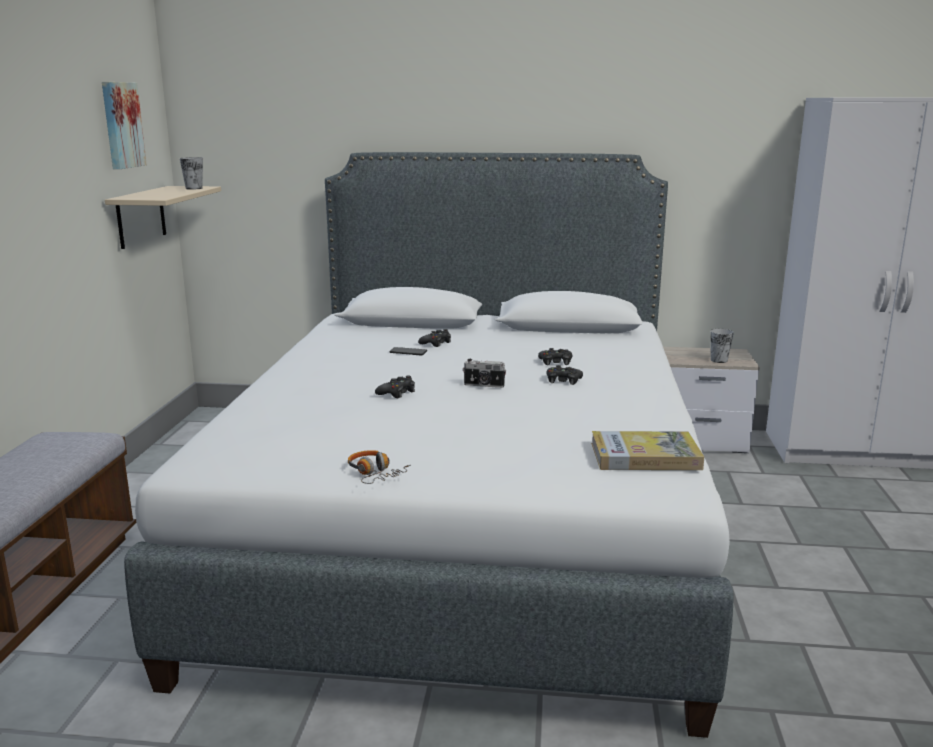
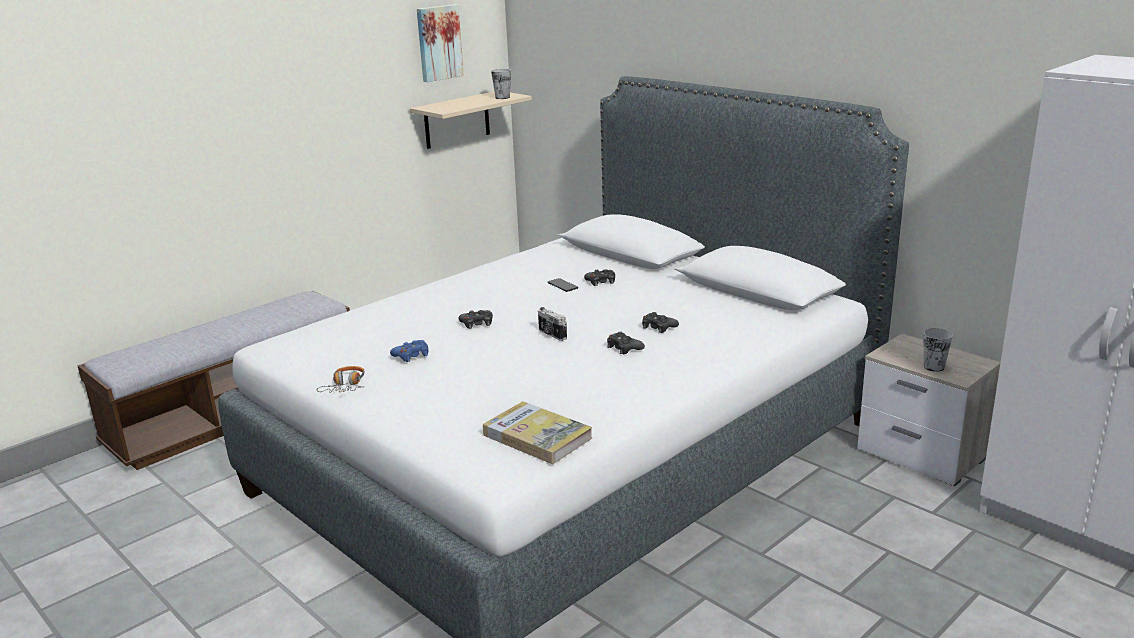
camera: 40 degrees right, 5 degrees up
none -> blue game controller [390,340,428,362]

